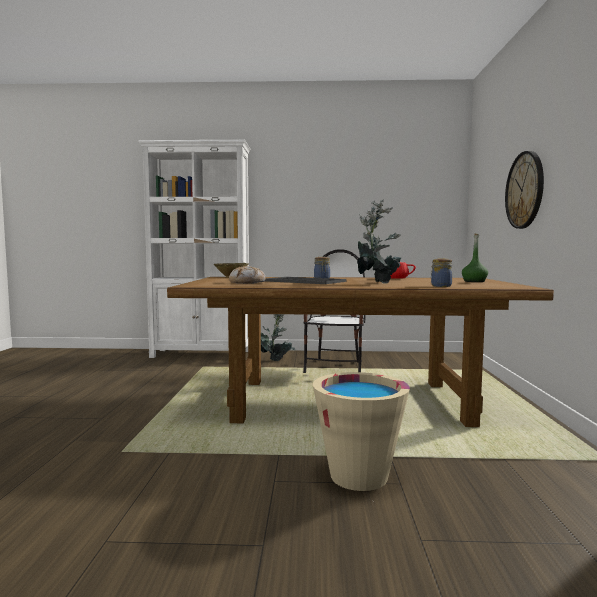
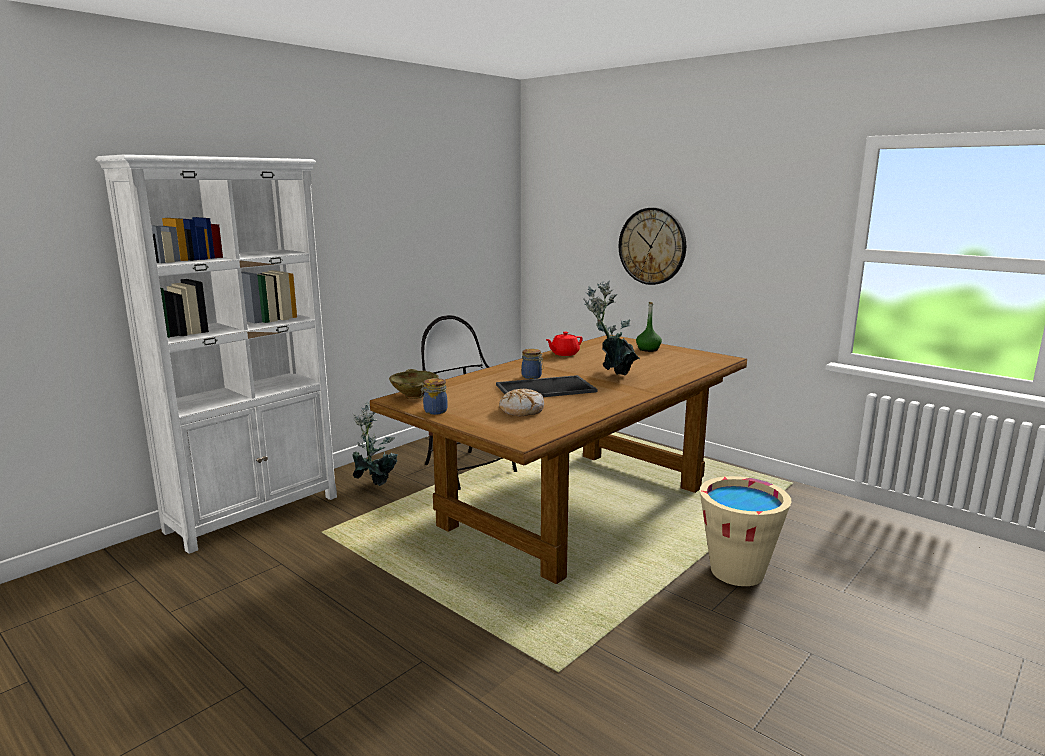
camera: 50 degrees left, 10 degrees up
jar [431,259,452,287] -> jar moved to [420,378,448,415]

